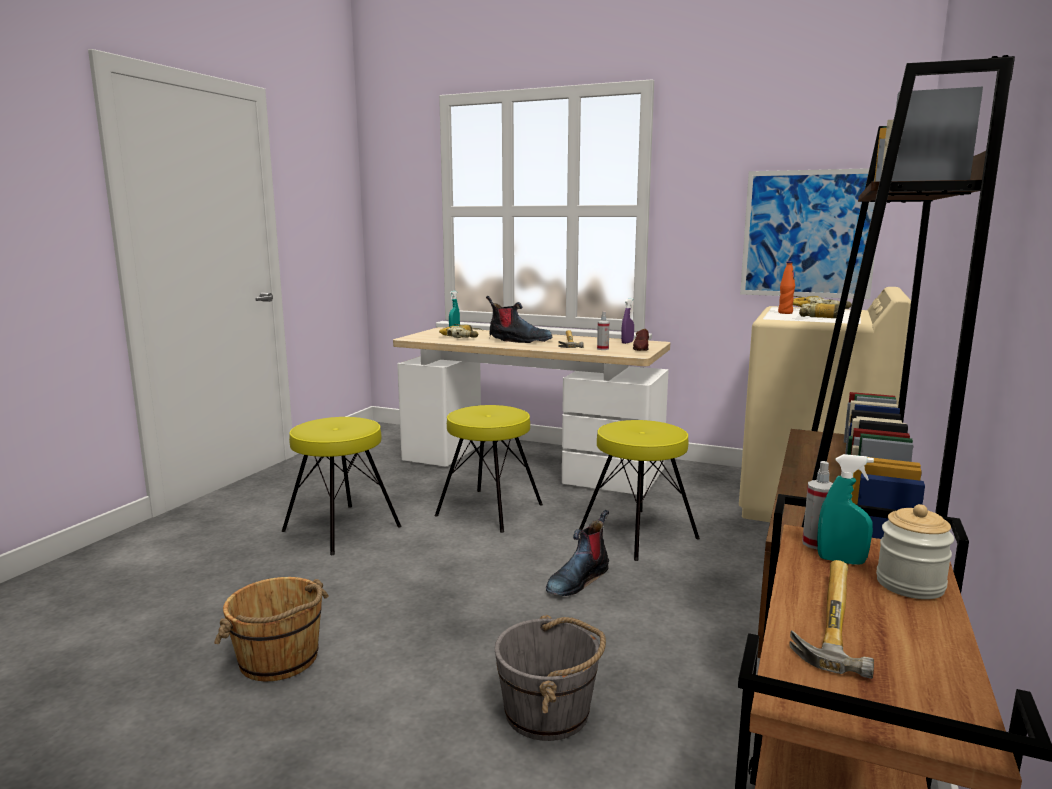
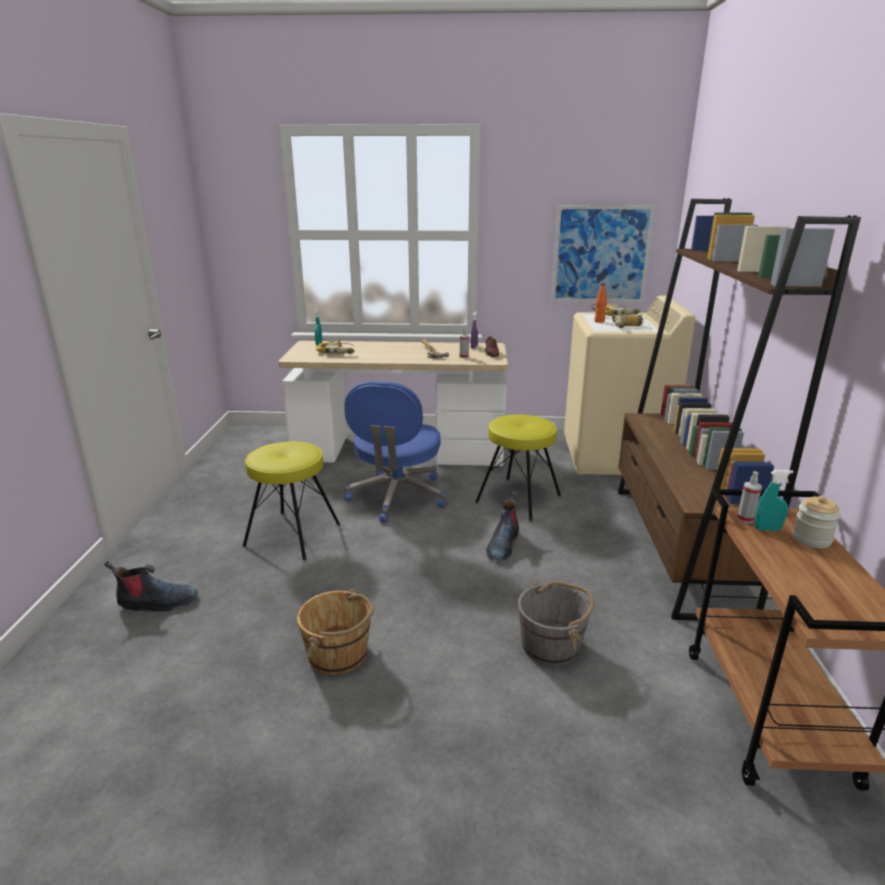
camera: 20 degrees left, 10 degrees up
yellow stool [435,405,543,533] -> blue office chair [344,381,447,523]
boot [486,296,552,343] -> boot moved to [104,561,198,612]
hammer [789,560,874,679] -> none

